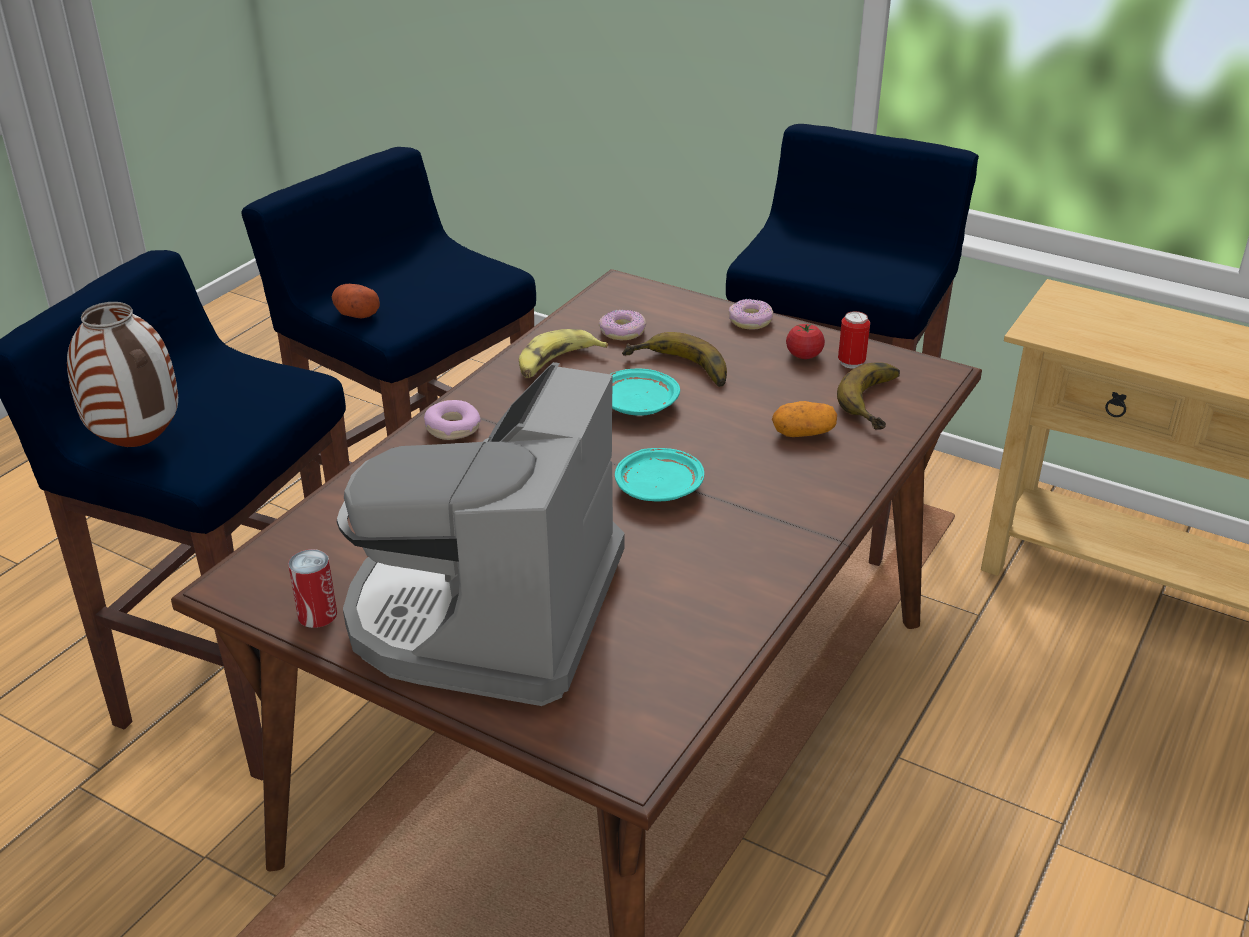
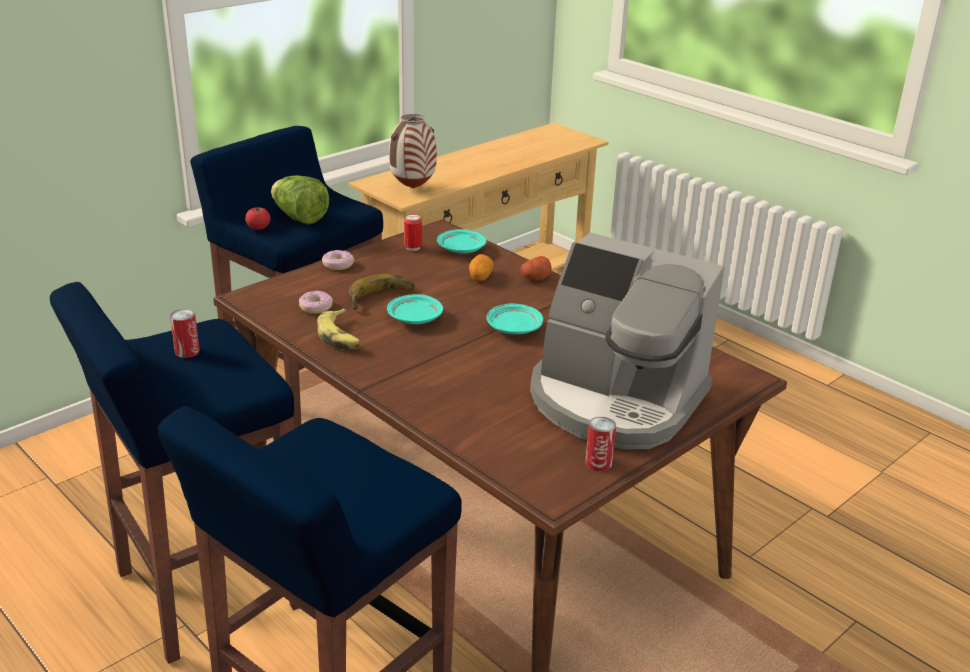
camera: 75 degrees left, 5 degrees down
vase [67,302,178,447] -> vase moved to [389,114,437,188]
potato [332,284,380,318] -> potato moved to [521,256,552,280]
donut [424,400,481,440] -> none
tomato [786,324,825,359] -> tomato moved to [245,207,271,230]
banana [837,362,900,430] -> turquoise plate [437,229,486,254]
none -> can [170,309,200,358]
none -> lettuce [271,175,329,225]

